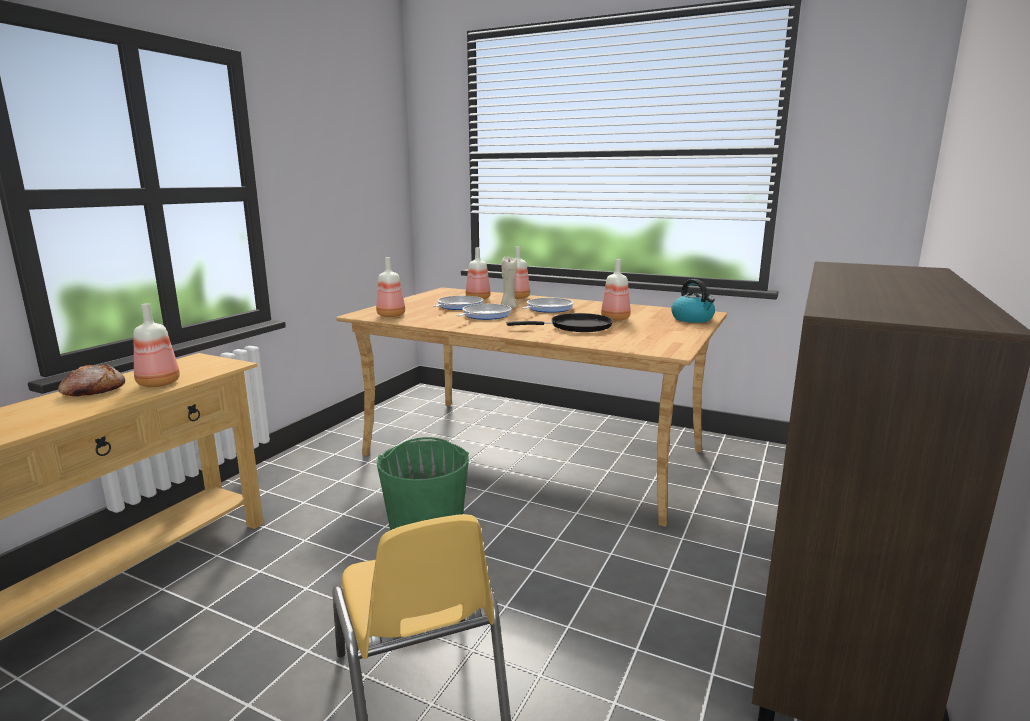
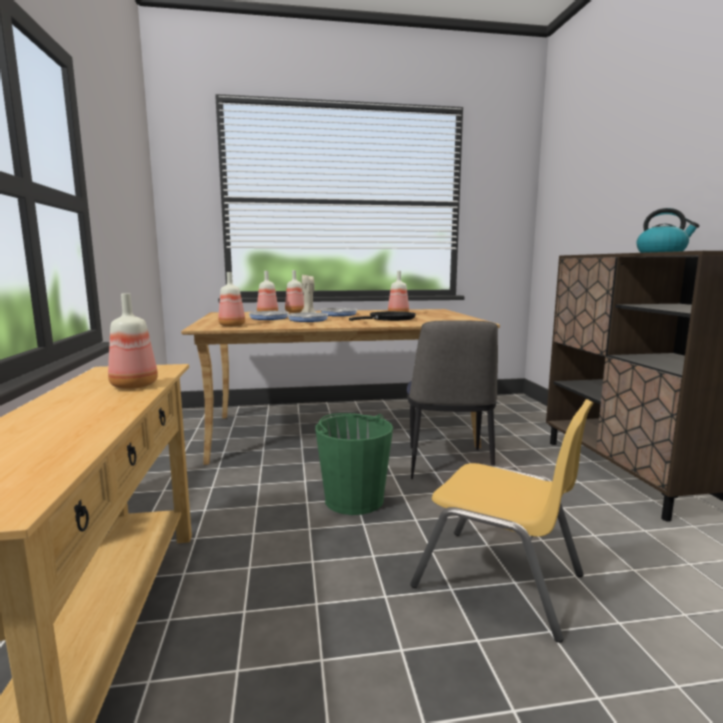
camera: 35 degrees left, 5 degrees down
bread [58,364,125,397] -> none
kettle [671,279,715,323] -> kettle moved to [636,208,700,253]
none -> chair [407,320,498,479]

